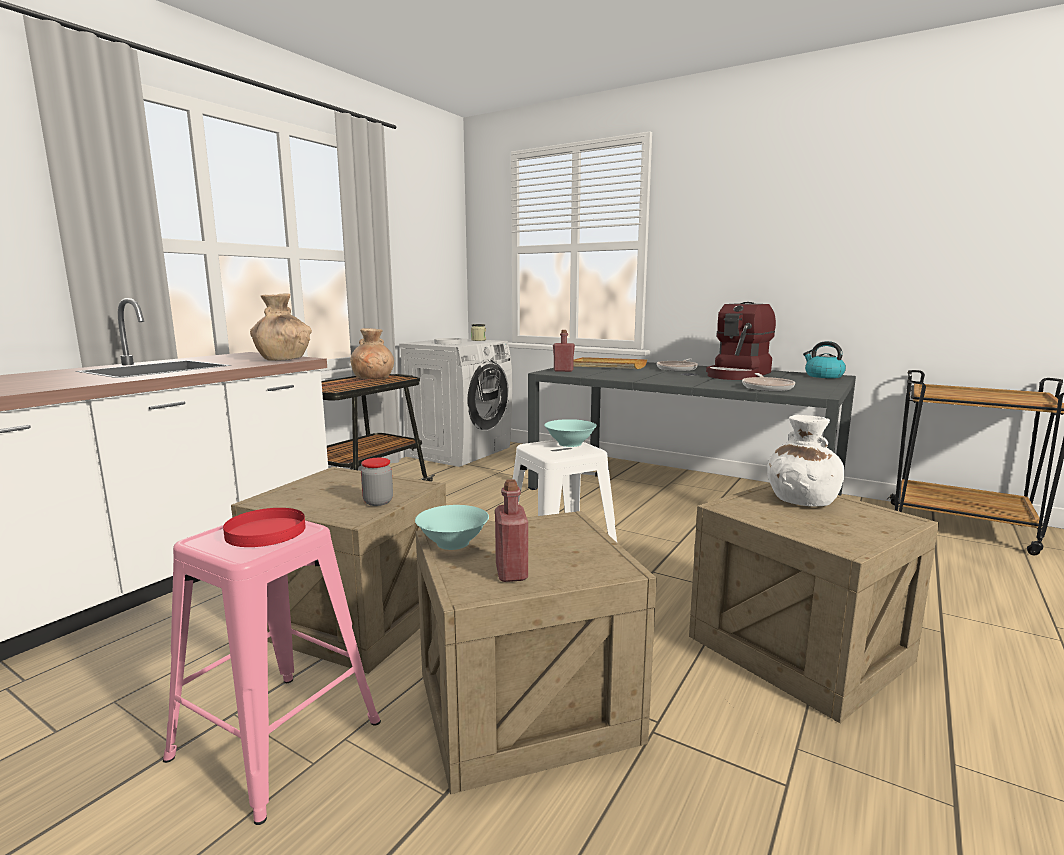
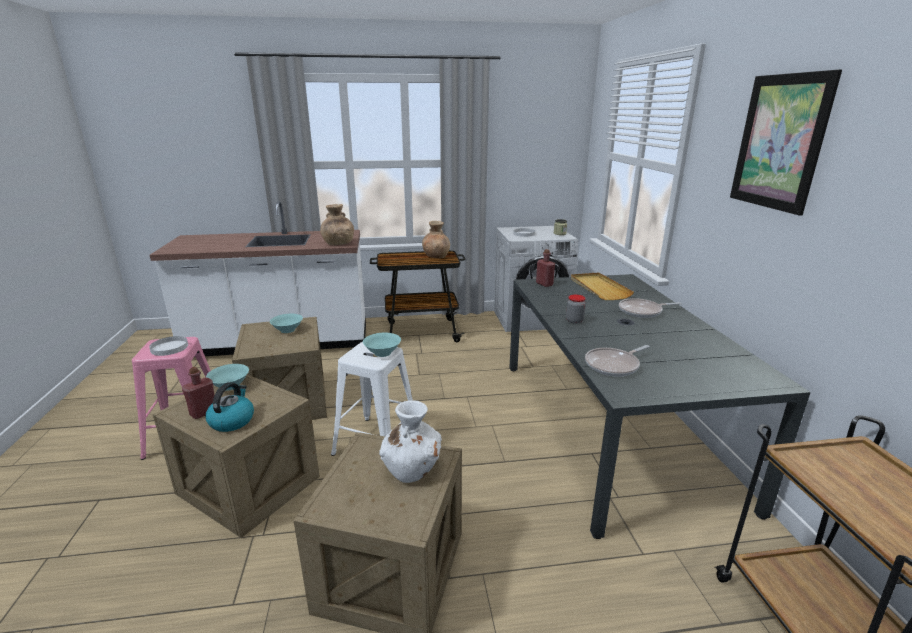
camera: 50 degrees right, 10 degrees up
red plate [223,508,305,547] -> white plate [149,336,188,356]
jar [361,458,393,506] -> jar moved to [566,295,586,324]
coffee machine [706,302,776,380] -> none
kettle [803,341,846,378] -> kettle moved to [206,382,254,432]
none -> turquoise bowl [270,314,303,333]
none -> picture [730,69,842,216]

